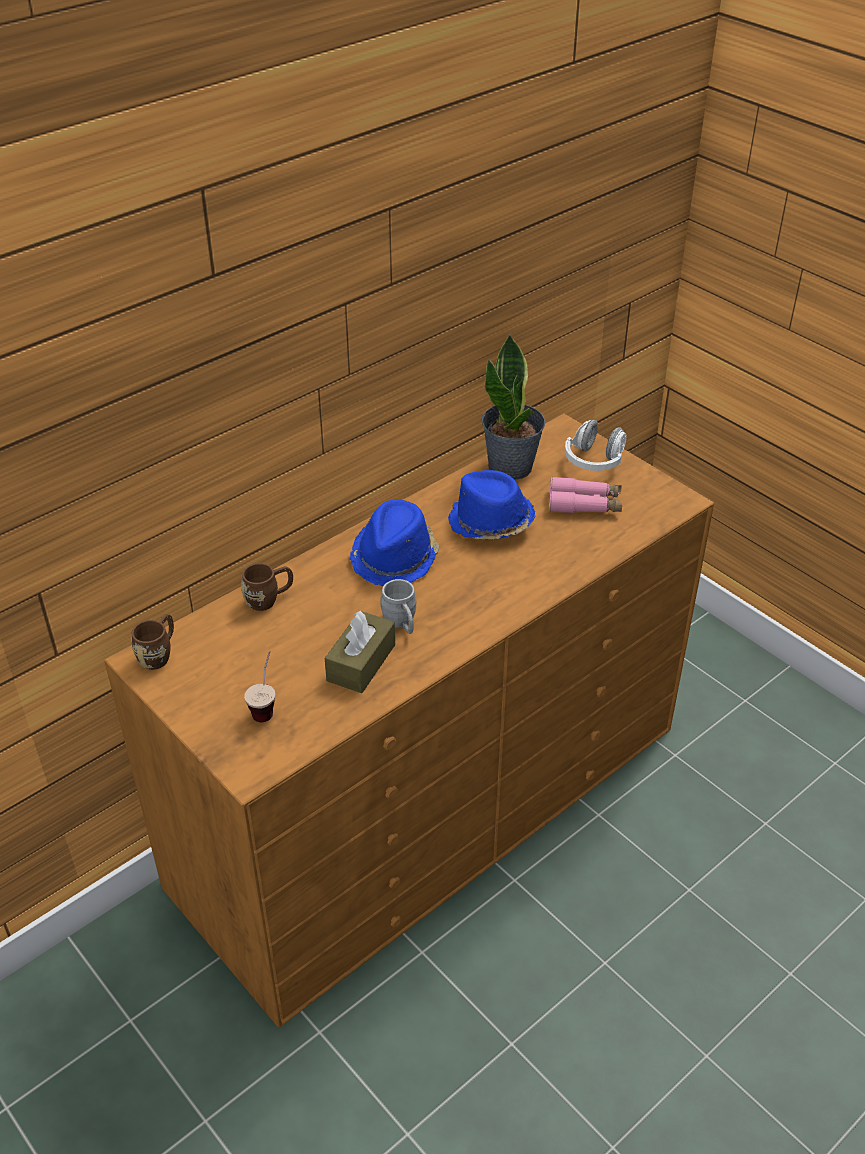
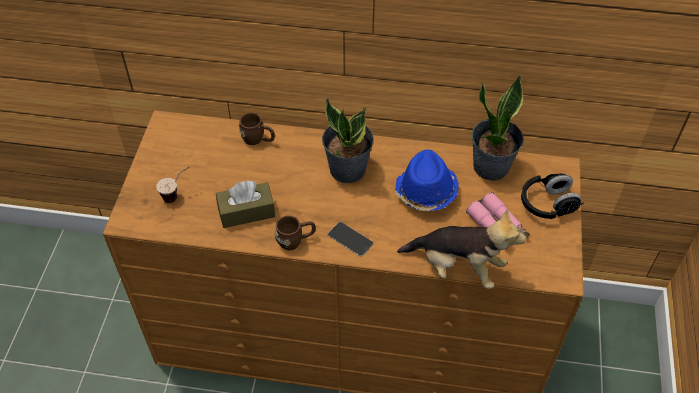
camera: 50 degrees right, 10 degrees up
brown mug [131,614,174,670] -> brown mug moved to [274,215,316,250]
blue hat [350,499,440,586] -> potted plant [322,98,374,183]
grey mug [380,579,416,634] -> none
white headphones [565,419,627,471] -> black headphones [521,173,584,219]
none -> phone [328,222,374,257]
none -> plush toy [397,209,526,289]

